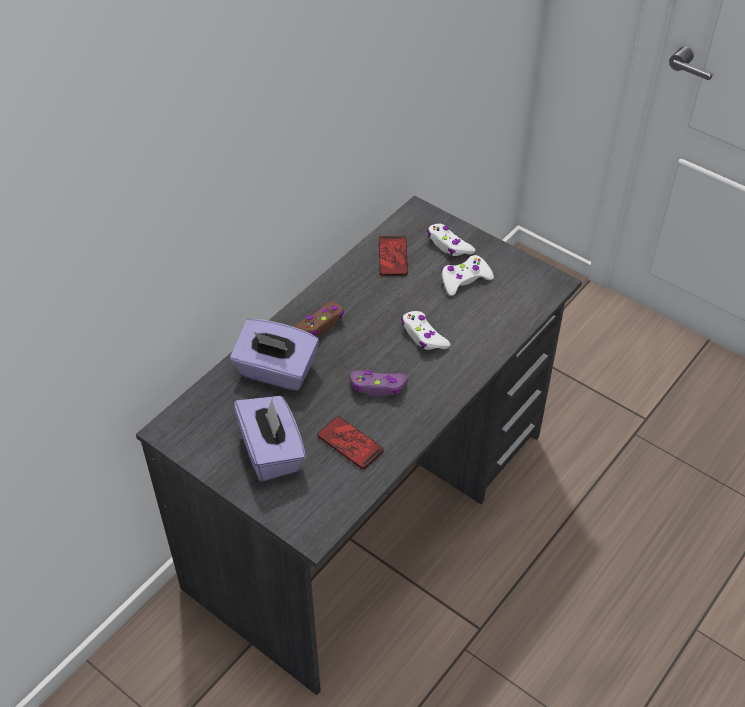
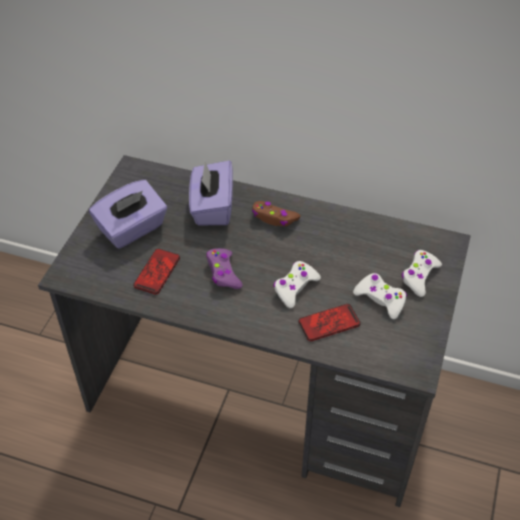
camera: 70 degrees right, 0 degrees up
phone [379,236,408,276] -> phone moved to [299,304,361,341]

